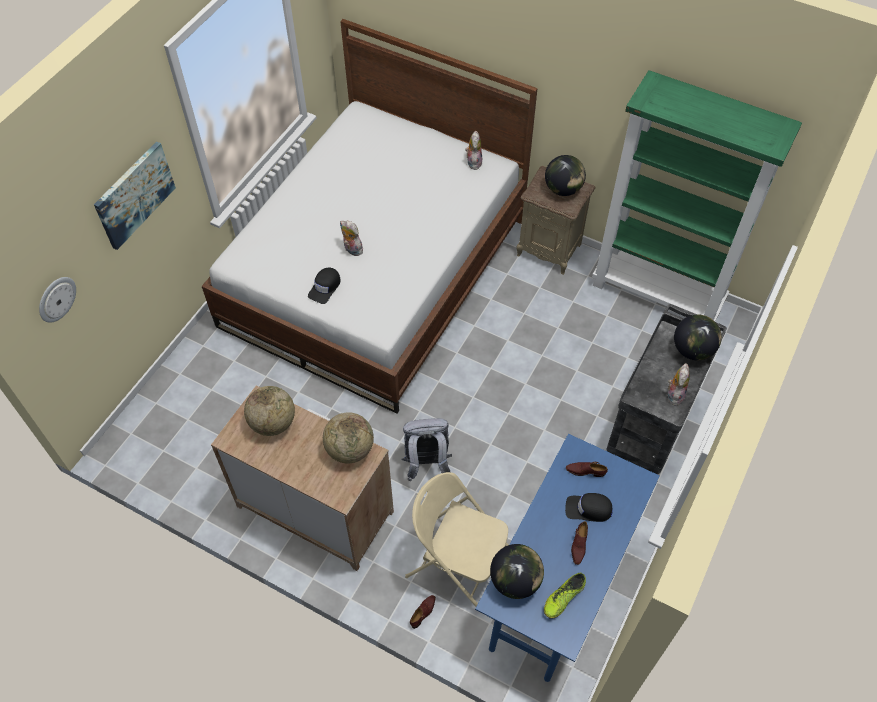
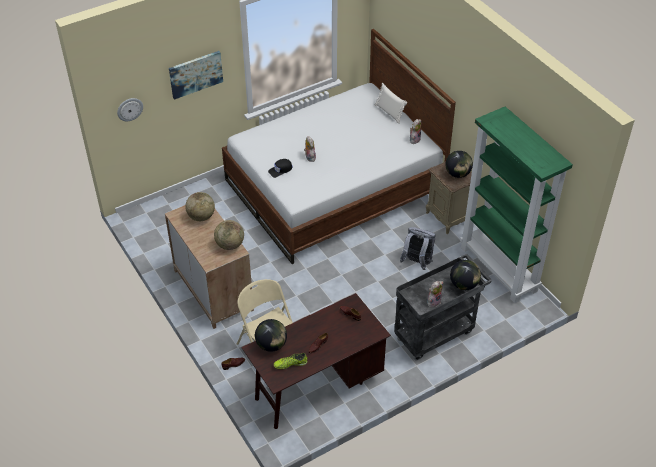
camera: 30 degrees right, 10 degrees down
grey backpack [402,418,452,481] -> grey backpack moved to [400,227,436,270]
blue desk [475,434,660,682] -> brown desk [241,293,391,429]
black cap [565,493,613,522] -> none
none -> white pillow [374,83,407,124]

